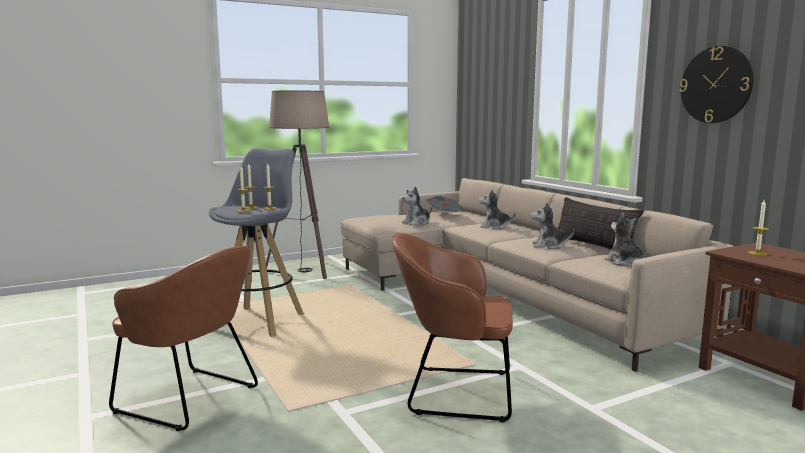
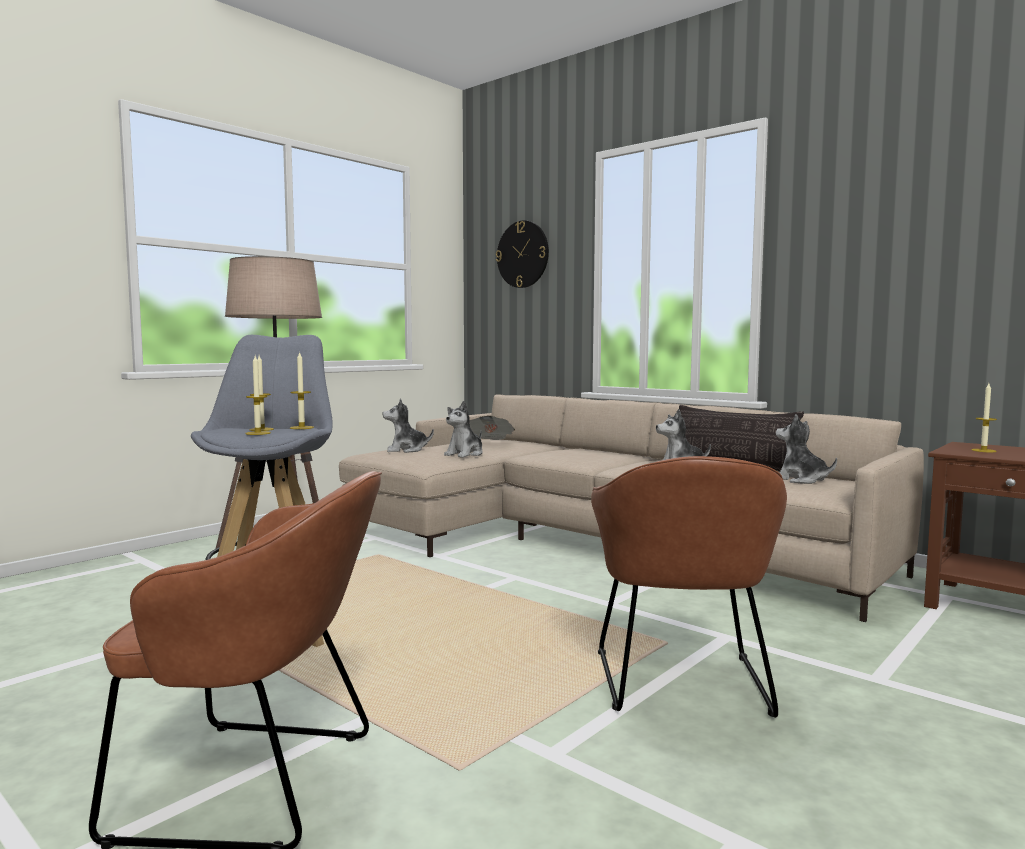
camera: 20 degrees left, 5 degrees down
brown armchair [392,233,513,423] -> brown armchair turned 75 degrees counterclockwise [591,456,787,718]
plush toy [479,189,516,229] -> plush toy moved to [382,398,434,453]
wall clock [680,46,753,123] -> wall clock moved to [496,220,549,288]

